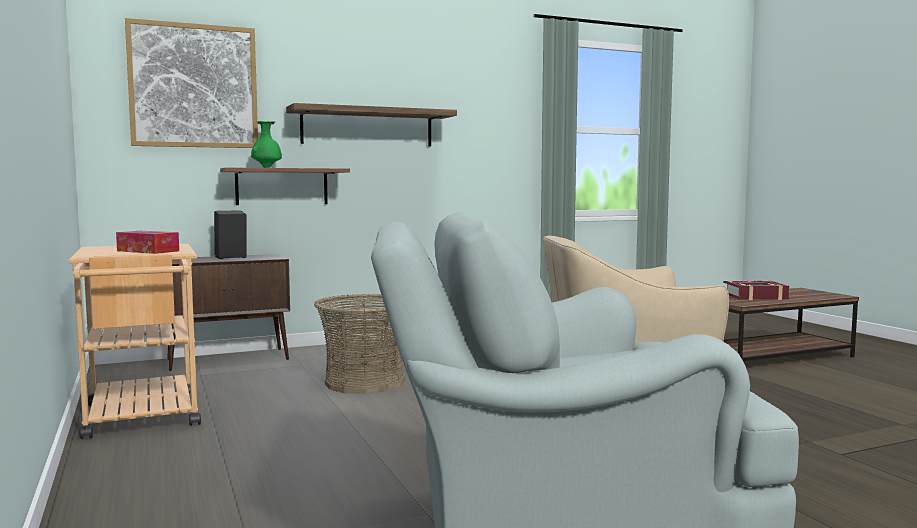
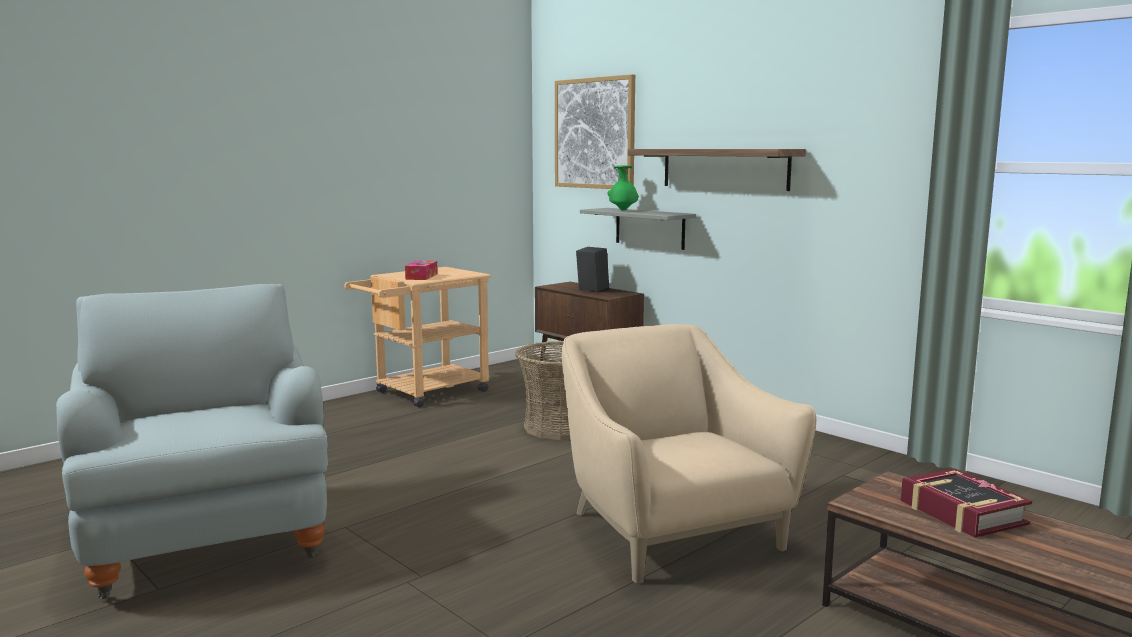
camera: 70 degrees right, 5 degrees up
brown shelf [220,168,350,205] -> grey shelf [580,208,696,250]

